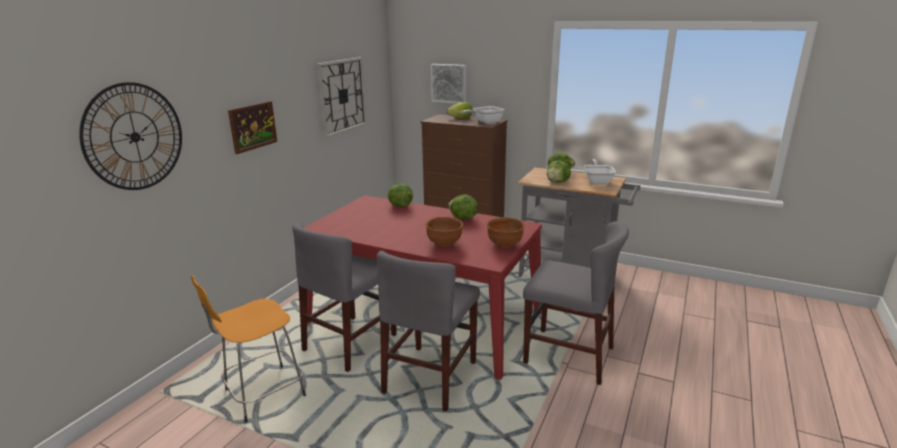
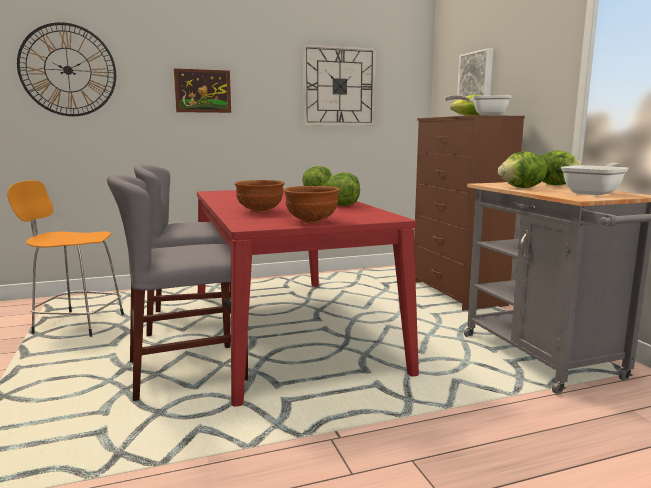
camera: 45 degrees right, 10 degrees down
grey chair [523,222,629,385] -> none

